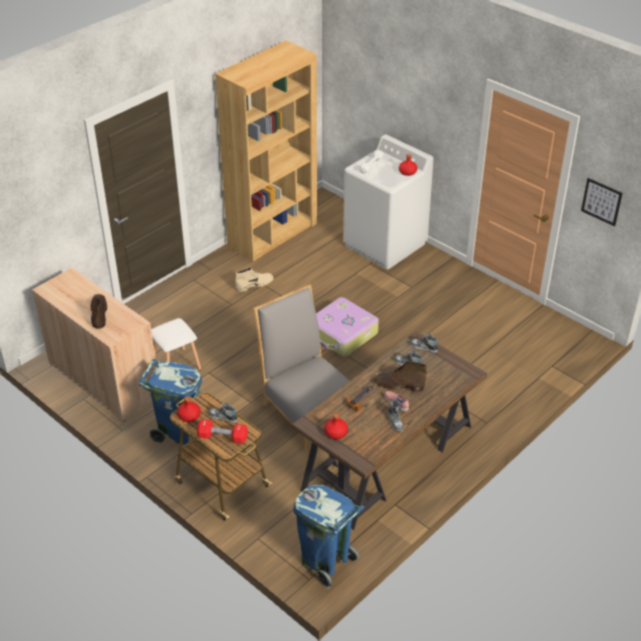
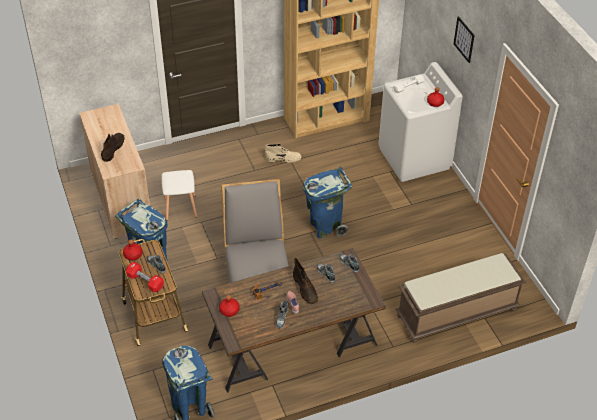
camera: 25 degrees right, 5 degrees up
suitcase [316,297,379,356] -> blue trash can [303,167,352,239]
brown boot [374,361,426,392] -> brown boot turned 150 degrees counterclockwise [293,258,318,304]
picture [581,178,623,226] -> picture moved to [454,16,475,63]
none -> brown bench [396,253,526,343]

